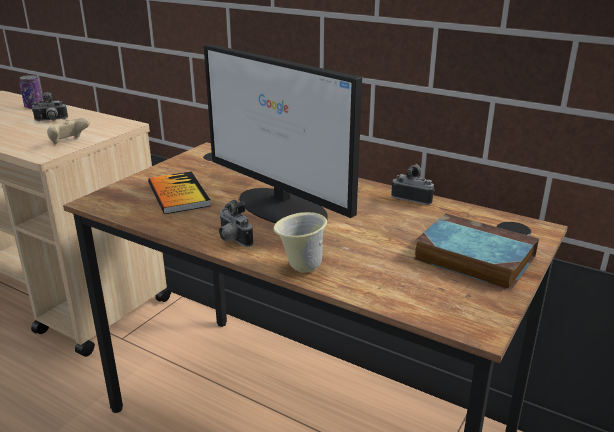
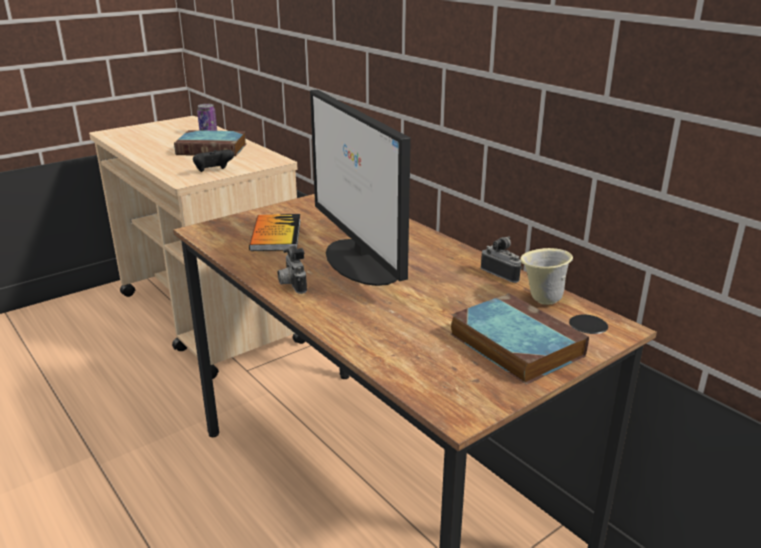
camera: 20 degrees right, 0 degrees up
camera [32,92,68,121] -> book [174,130,247,156]
beige game controller [47,118,90,144] -> black game controller [193,150,234,172]
beige mug [273,212,327,273] -> beige mug moved to [520,248,573,305]

